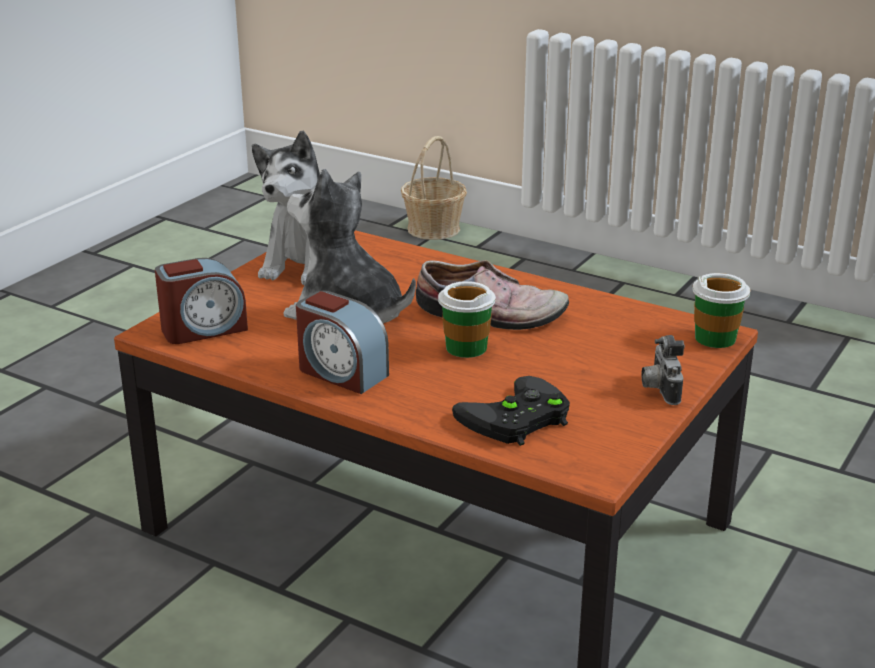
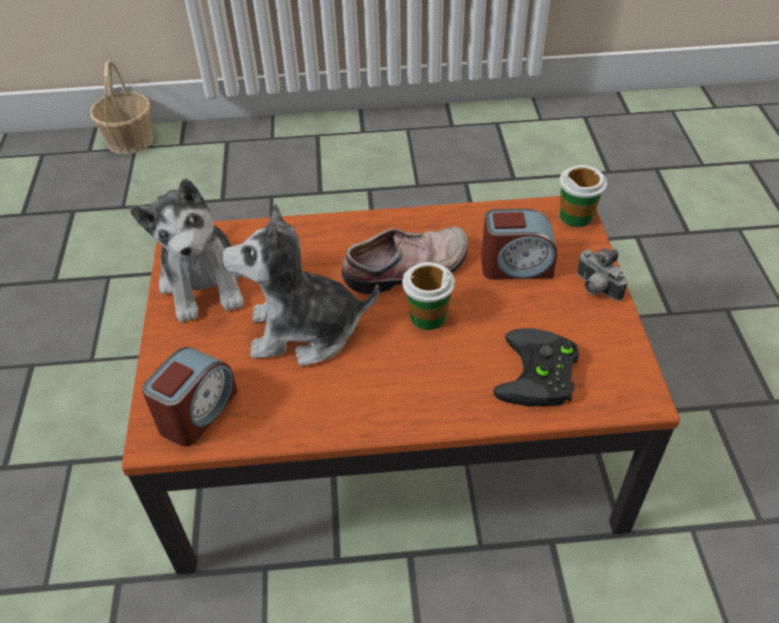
camera: 35 degrees left, 20 degrees up
alarm clock [296,291,389,394] -> alarm clock moved to [481,208,557,280]

